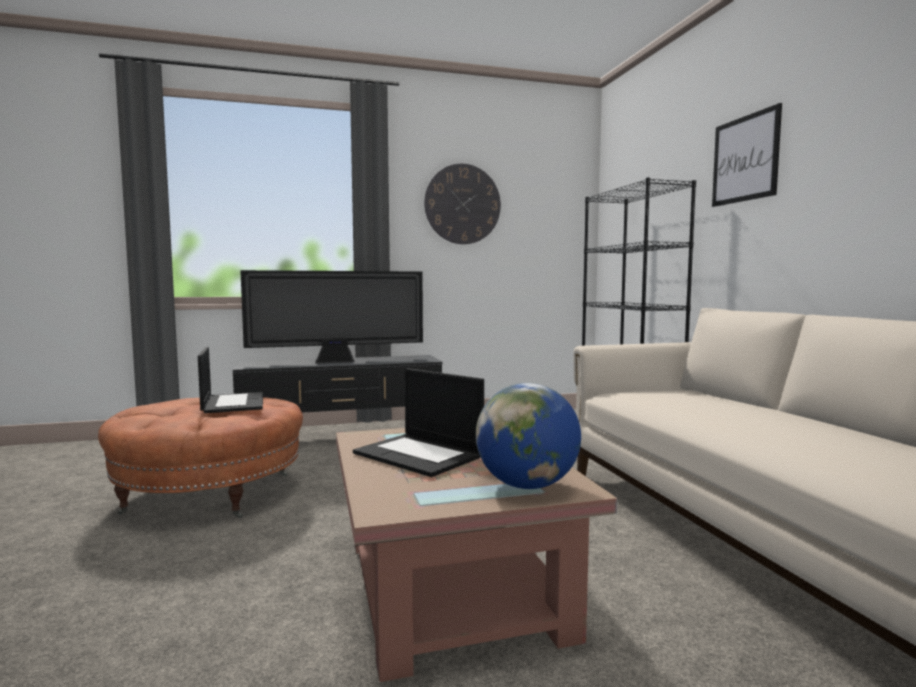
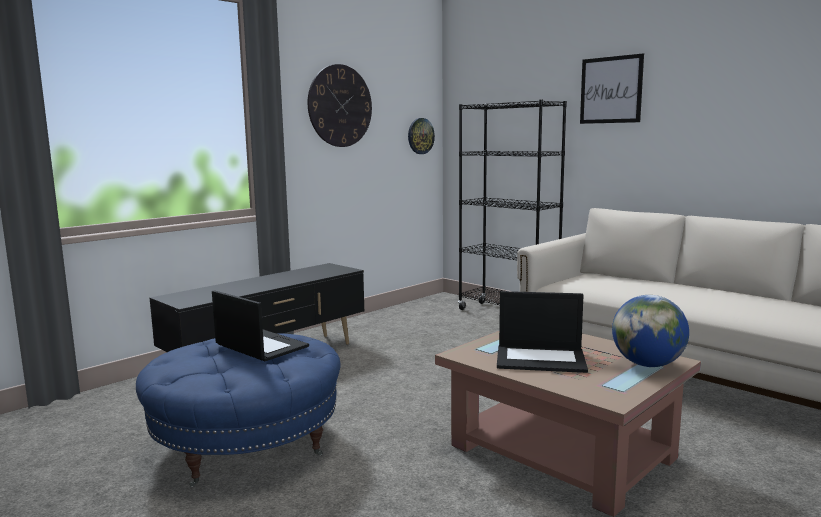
camera: 30 degrees left, 5 degrees up
brown ottoman [98,397,303,518] -> blue ottoman [136,333,341,487]
television [240,270,423,364] -> none
none -> wall clock [408,118,435,154]

